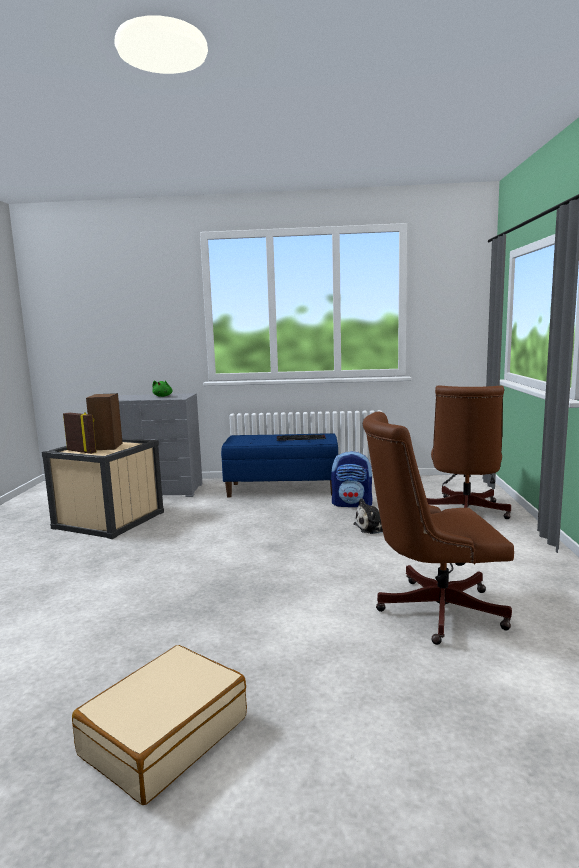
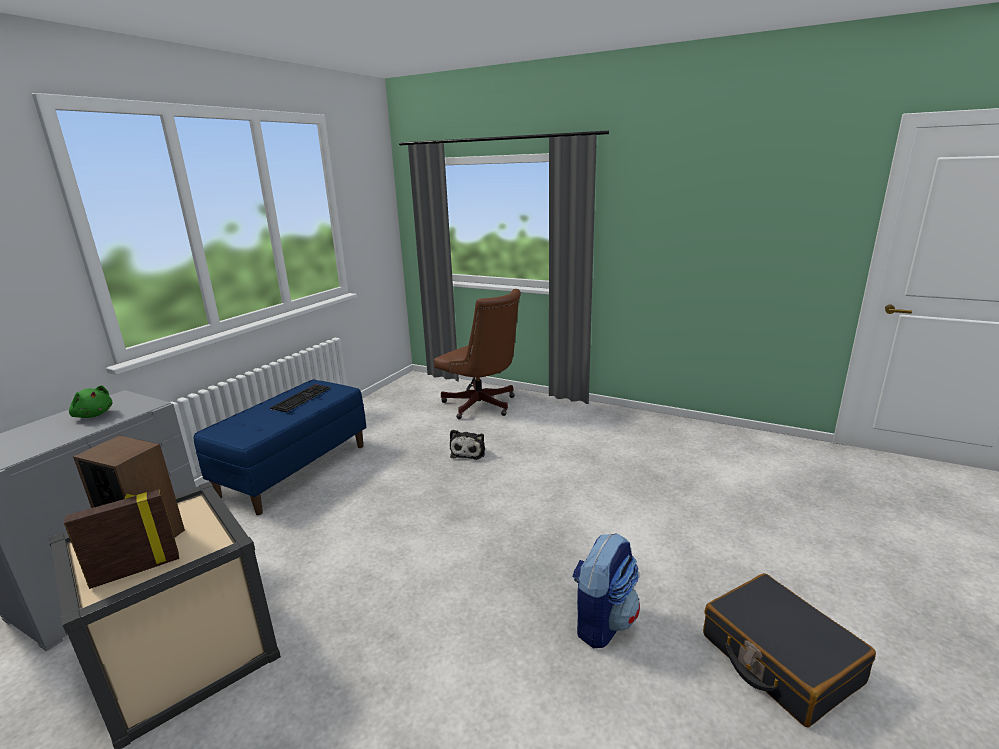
camera: 65 degrees left, 10 degrees up
beige suitcase [72,645,247,805] -> black suitcase [703,573,876,727]
backpack [331,451,373,507] -> backpack moved to [572,533,640,648]
brown office chair [363,411,514,645] -> none

